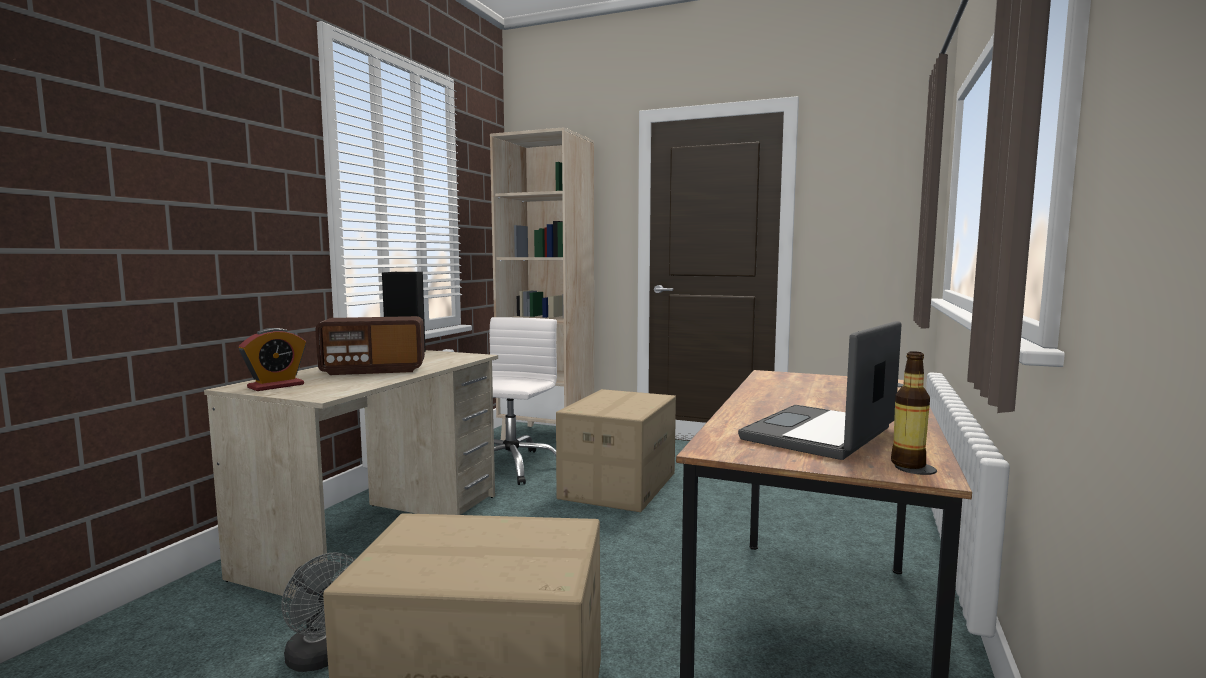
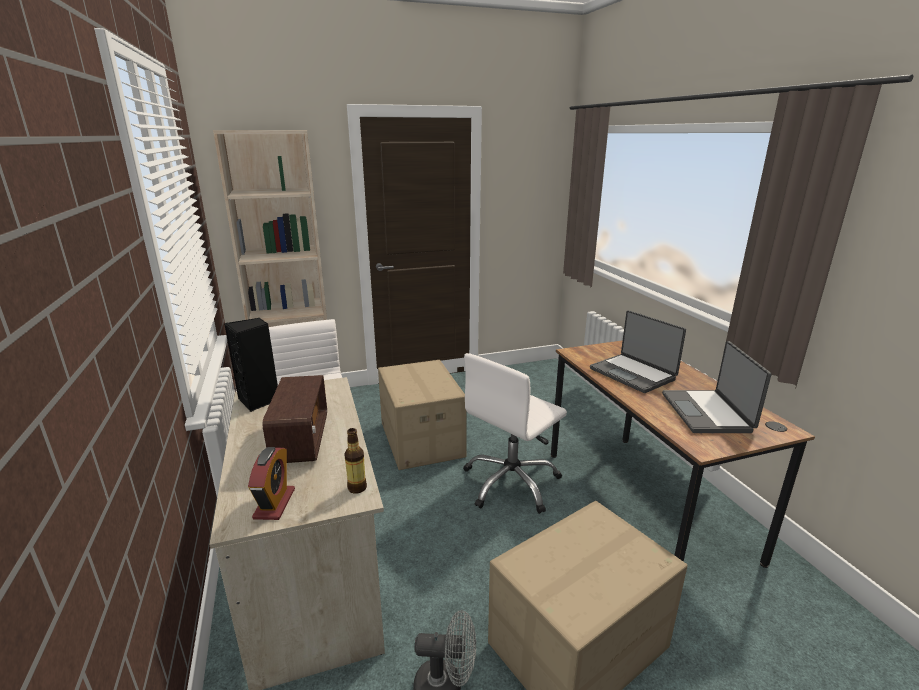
camera: 40 degrees left, 15 degrees up
radio [315,316,425,375] -> radio turned 45 degrees counterclockwise [262,375,327,463]
bottle [891,351,930,469] -> bottle moved to [344,428,367,494]
none -> white office chair [463,353,567,514]
none -> laptop [590,310,686,393]

